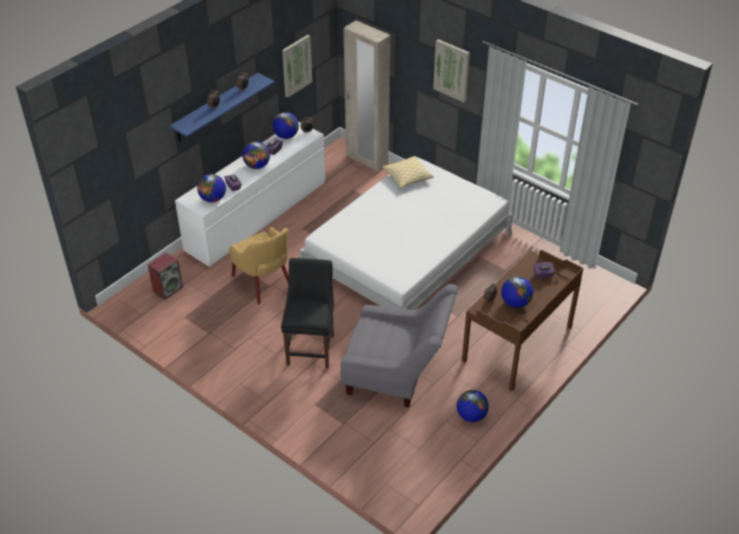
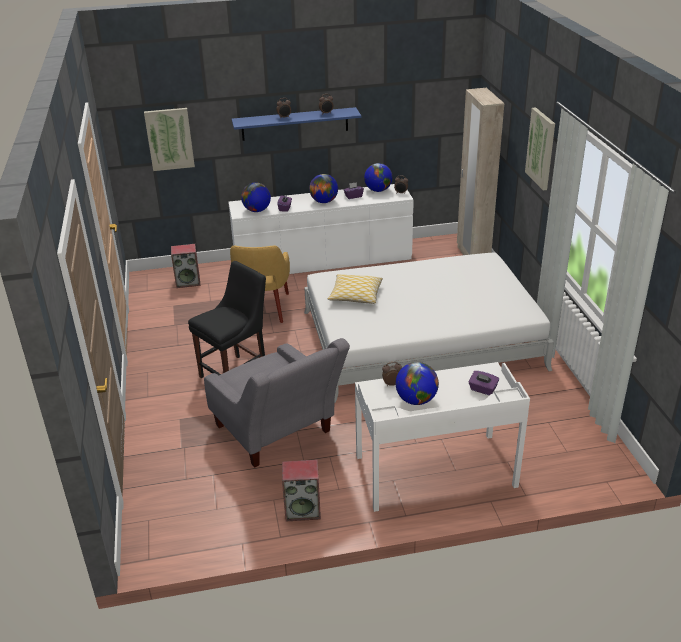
camera: 40 degrees right, 10 degrees down
picture [282,35,312,98] -> picture moved to [144,108,195,171]
pillow [382,156,434,189] -> pillow moved to [328,274,383,304]
globe [457,390,489,422] -> speaker [282,459,321,522]
brown desk [462,250,583,391] -> white desk [355,362,530,512]

